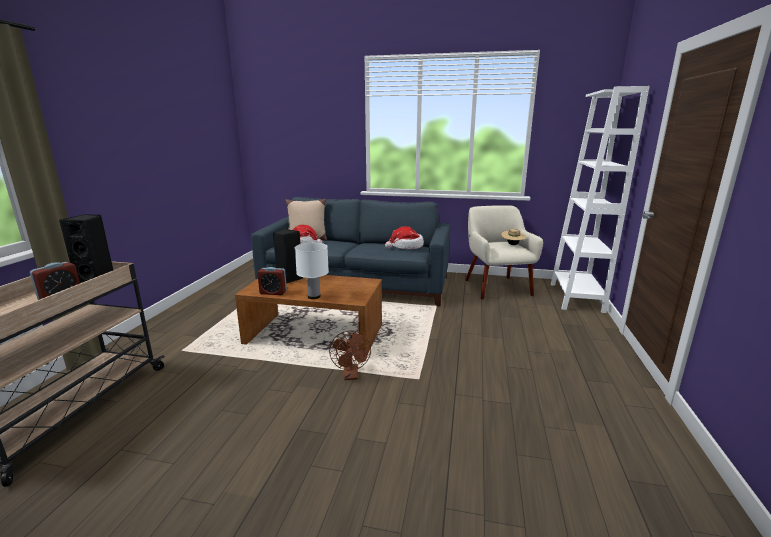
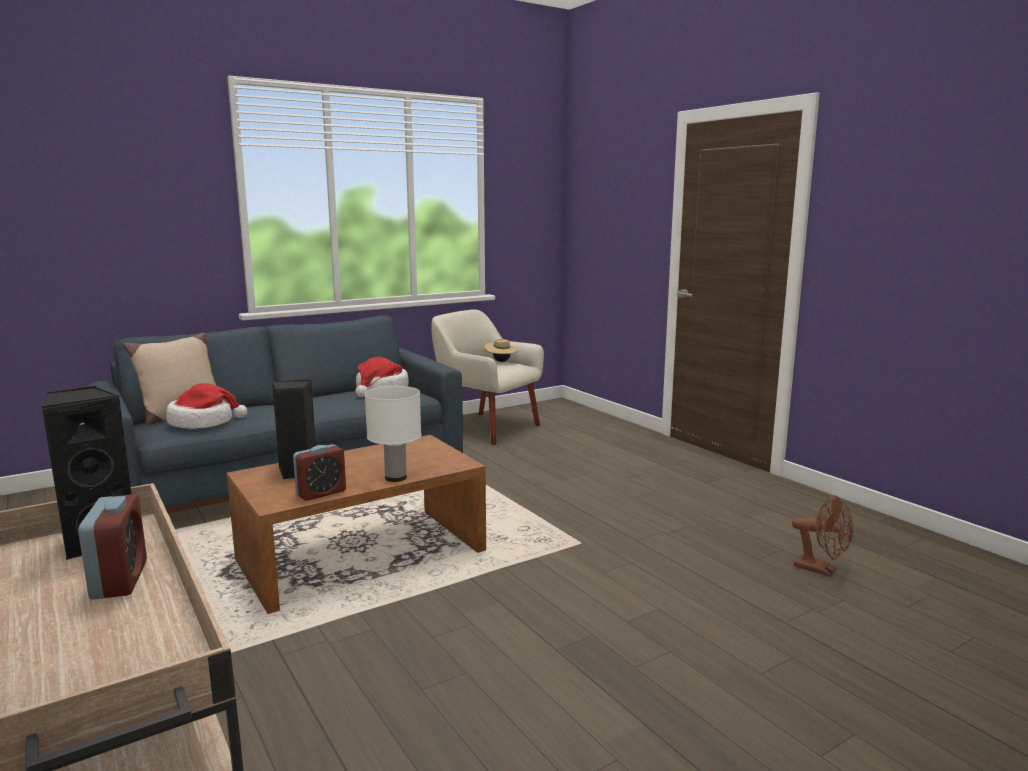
camera: 45 degrees left, 5 degrees down
brown fan [329,330,371,380] -> brown fan moved to [792,495,853,577]
white bookcase [550,86,650,313] -> none

